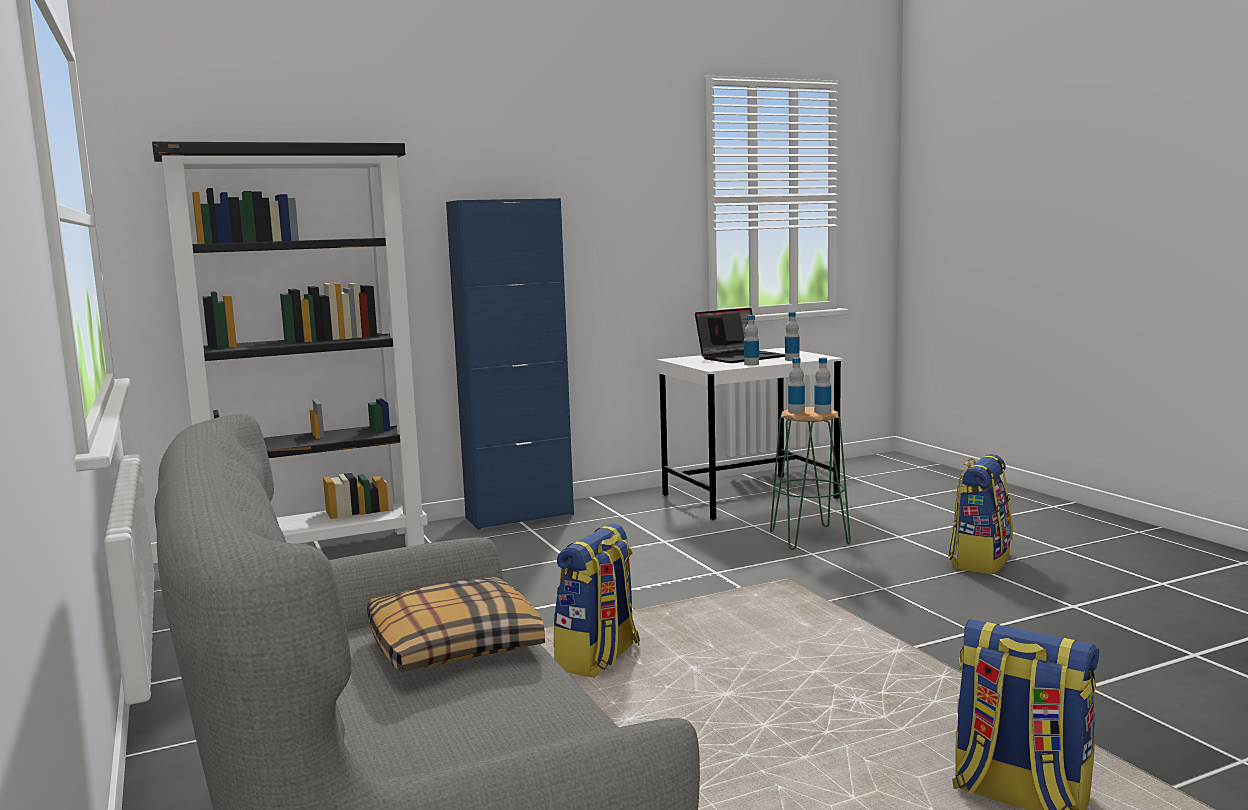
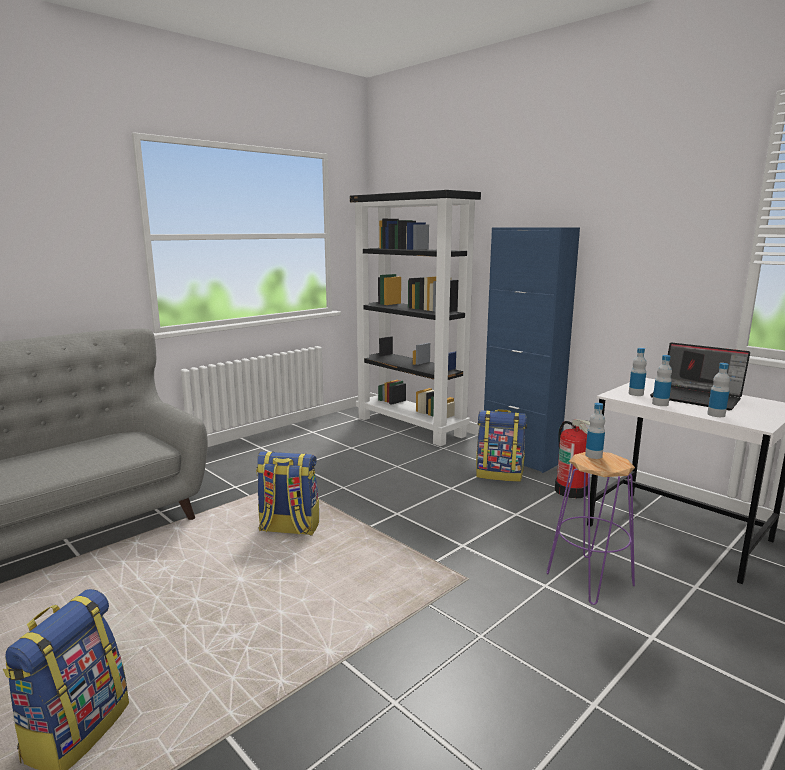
camera: 70 degrees right, 5 degrees up
pillow [367,577,545,672] -> none
green stool [770,407,851,550] -> purple stool [547,452,635,605]
bottle [814,358,831,413] -> bottle moved to [629,348,647,396]
backpack [948,454,1013,574] -> backpack moved to [476,409,527,482]
none -> fire extinguisher [555,419,590,498]

